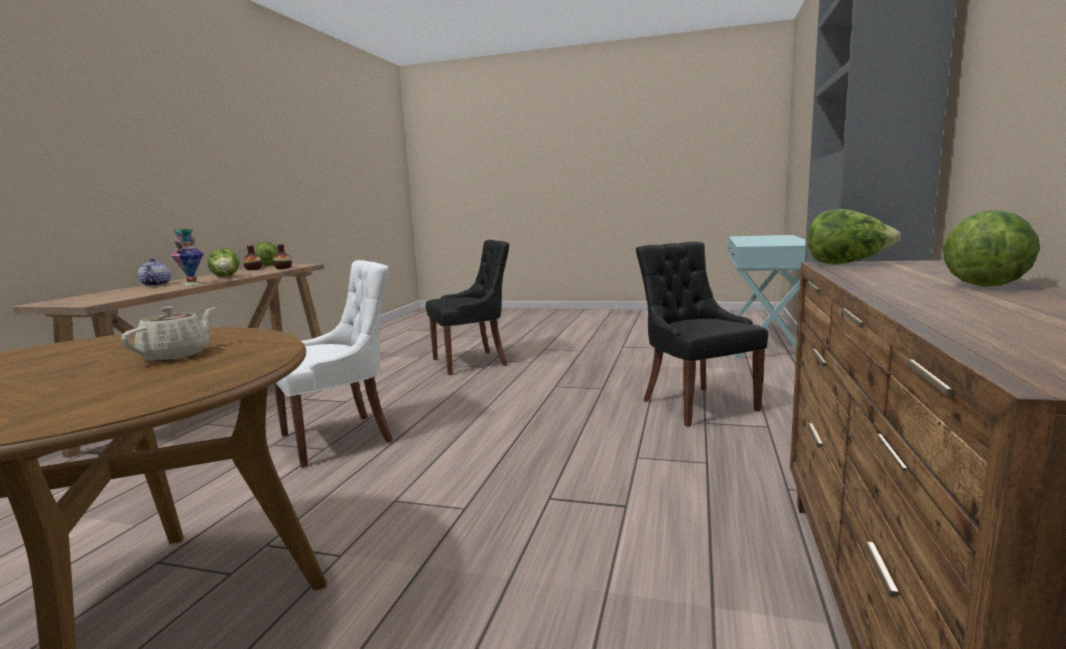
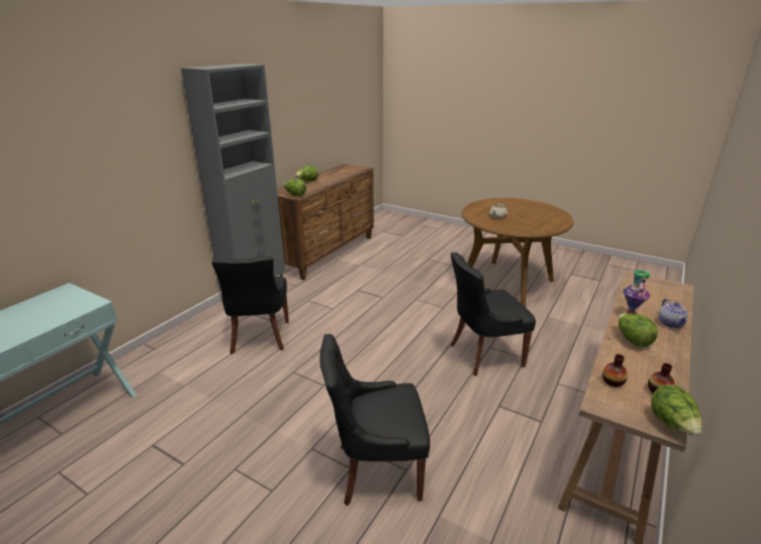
camera: 165 degrees left, 15 degrees up
white chair [273,260,393,468] -> black chair [450,252,536,376]

